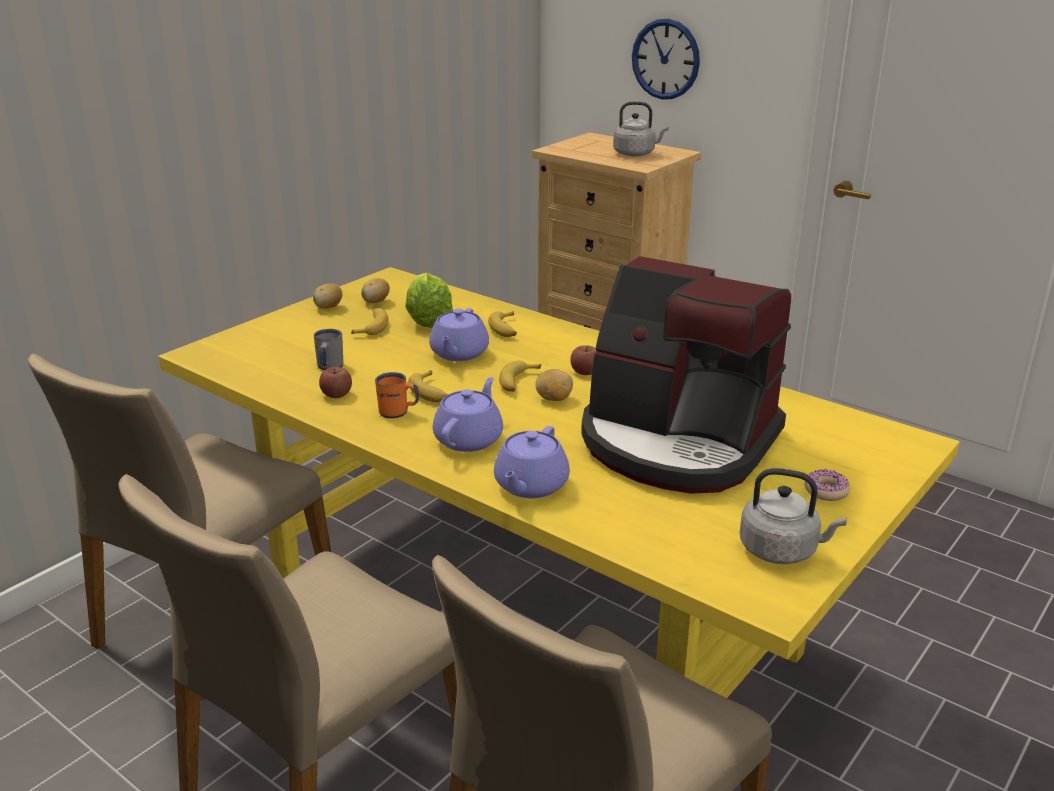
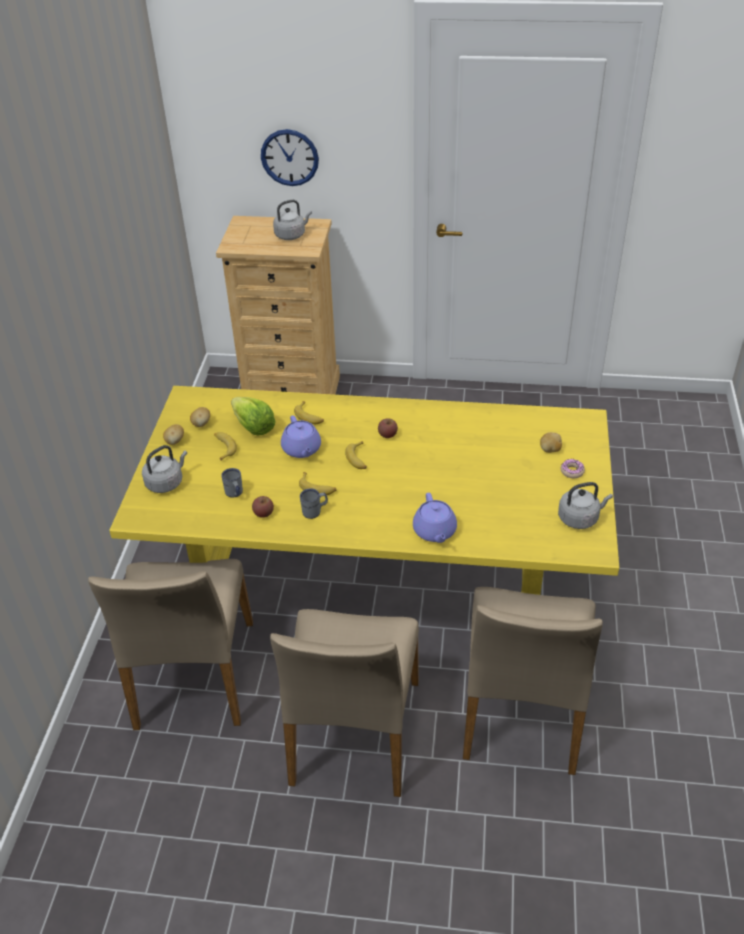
camera: 30 degrees left, 15 degrees up
orange mug [375,372,419,418] -> grey mug [300,488,328,519]
purple teapot [433,377,503,452] -> none
potato [535,369,573,401] -> potato moved to [540,432,562,453]
coffee machine [581,256,791,494] -> none
none -> grey kettle [142,445,187,493]

